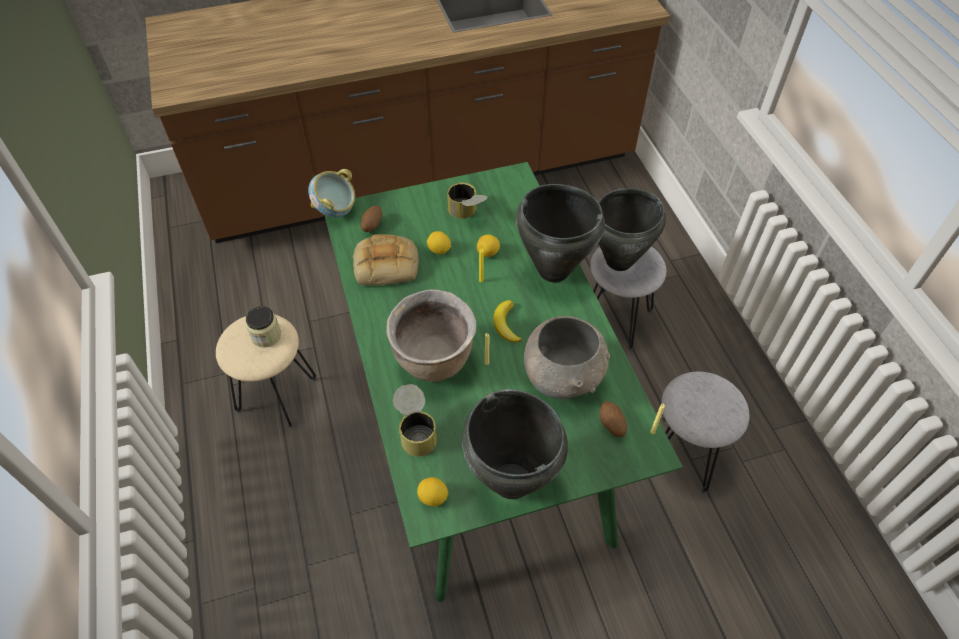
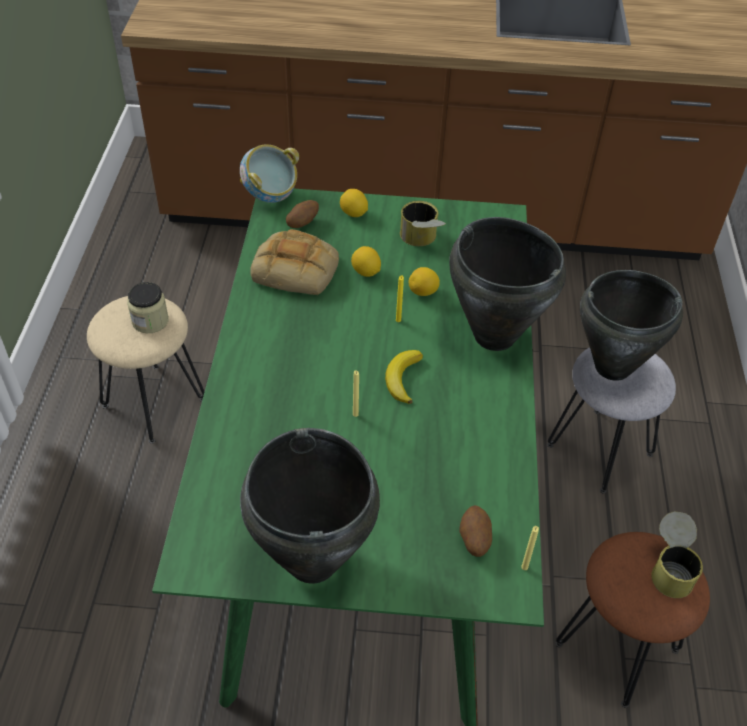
camera: 20 degrees right, 5 degrees down
brown cooking pot [386,289,476,382] -> none
can [393,384,437,457] -> can moved to [651,511,703,598]
lemon [417,477,448,506] -> lemon moved to [340,189,368,217]
grey bowl [524,316,610,399] -> none
grey stool [661,372,750,493] -> brown stool [555,532,710,708]

